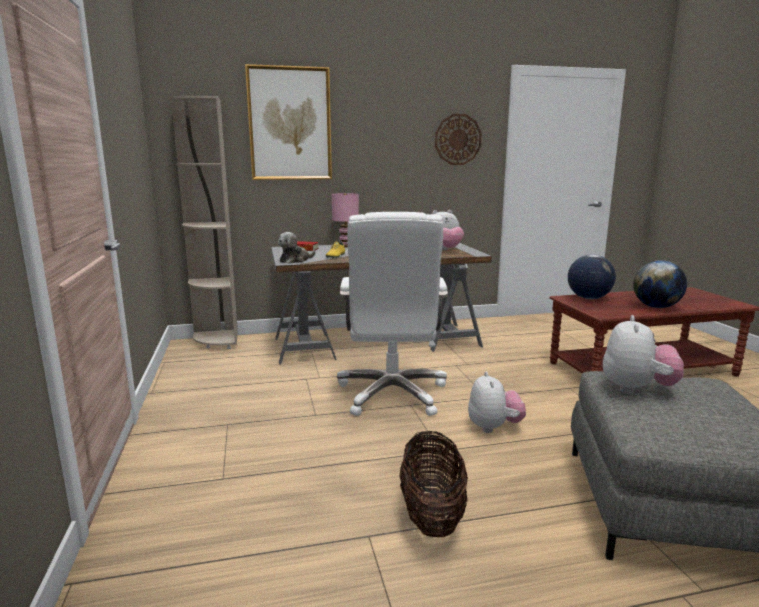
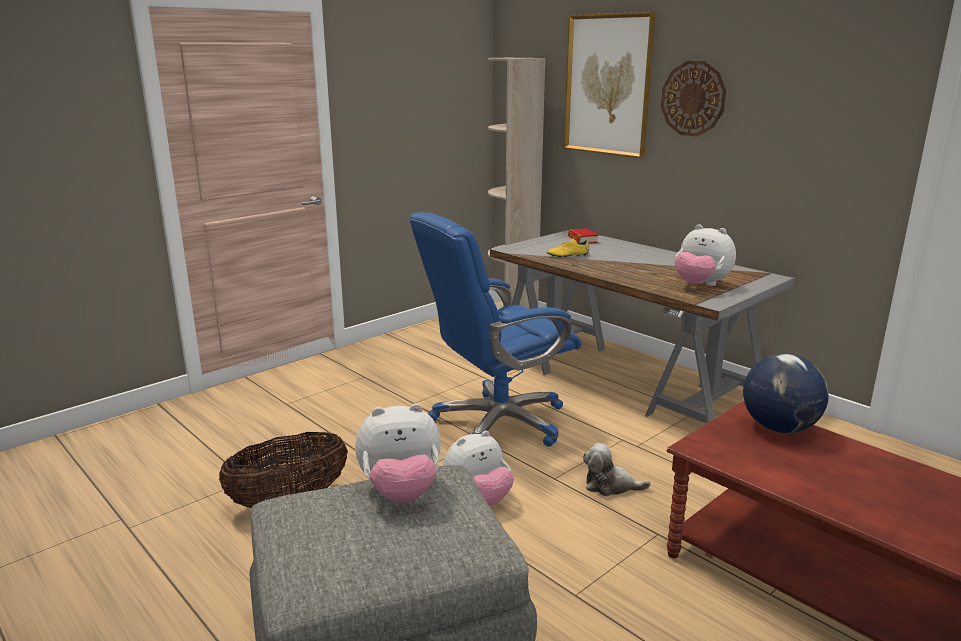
camera: 60 degrees right, 5 degrees up
plush toy [278,232,315,264] -> plush toy moved to [583,443,650,496]
pink table lamp [332,193,359,248] -> none
white office chair [337,212,448,416] -> blue office chair [410,212,581,447]
wall clock [435,114,482,165] -> wall clock moved to [661,61,727,136]
globe [633,260,687,308] -> none

